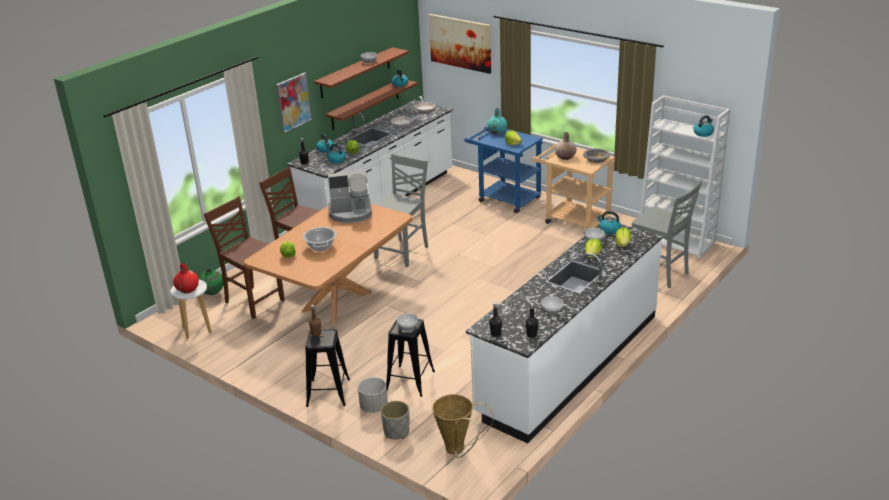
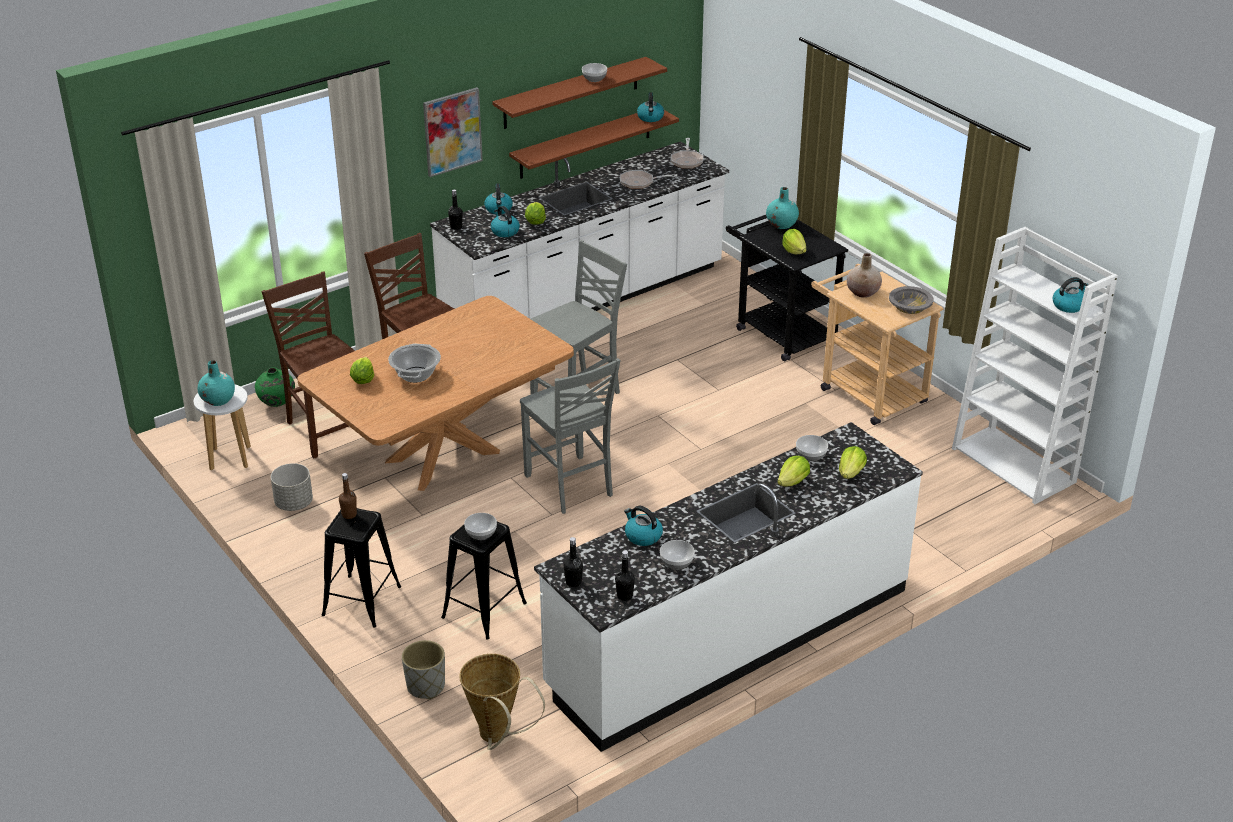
camera: 15 degrees right, 5 degrees up
red vase [173,262,199,293] -> turquoise vase [197,360,235,406]
coffee machine [328,170,372,223] -> none
grey planter [358,377,388,413] -> grey planter moved to [271,463,313,511]
picture [429,14,491,74] -> none
blue cart [464,127,543,213] -> black cart [726,215,848,362]
kettle [597,211,621,234] -> kettle moved to [624,506,663,546]
grey chair [632,182,702,288] -> grey chair moved to [520,358,621,514]

